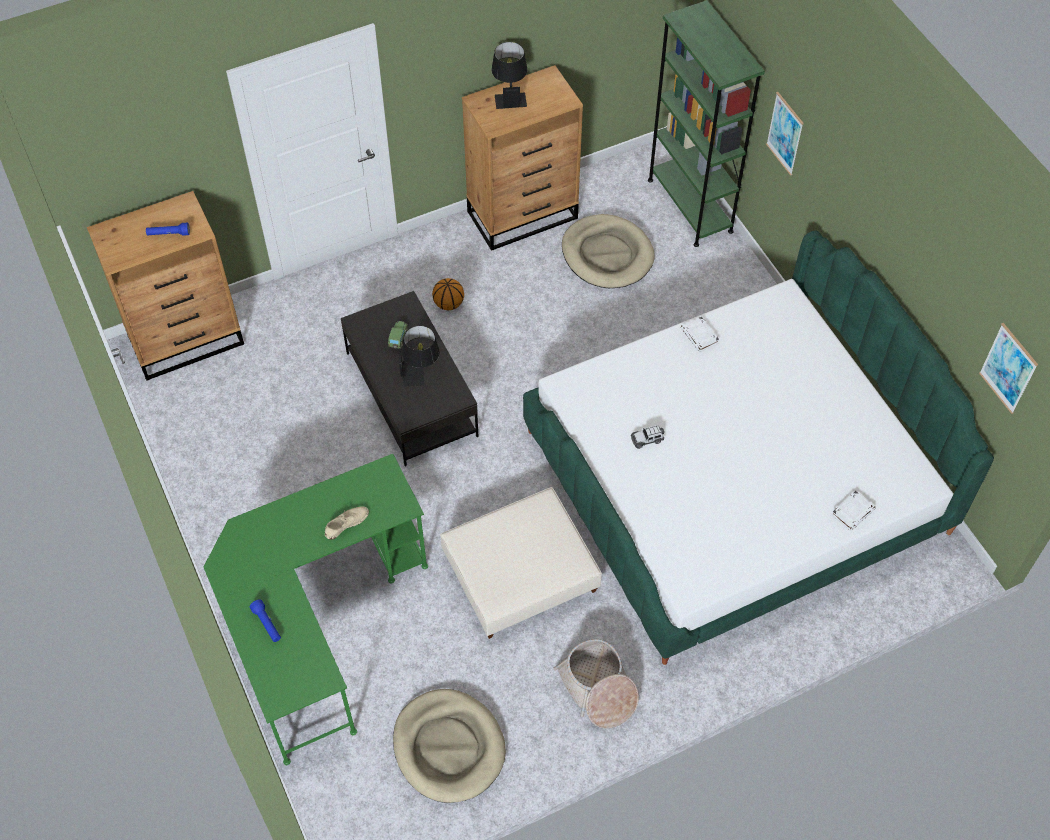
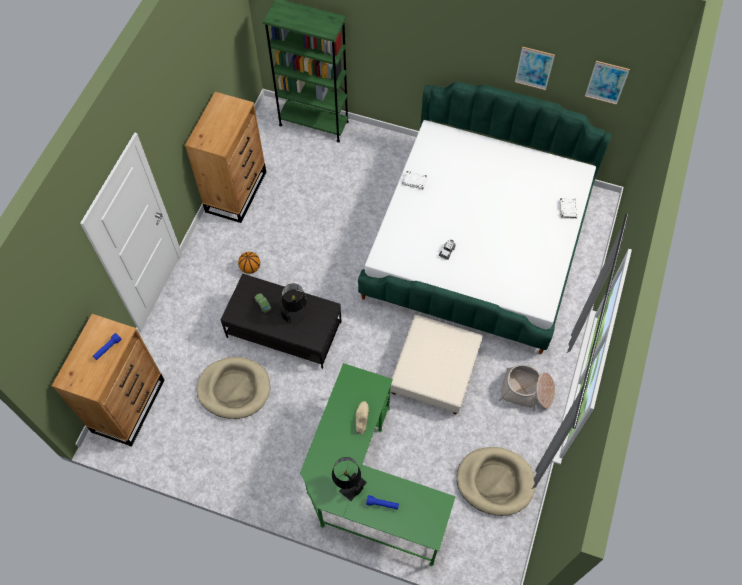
camera: 45 degrees left, 5 degrees up
black table lamp [492,42,527,109] -> black table lamp moved to [332,457,367,501]
beige dog bed [562,214,655,288] -> beige dog bed moved to [197,357,270,419]
picture [766,92,804,176] -> picture moved to [515,46,555,90]

